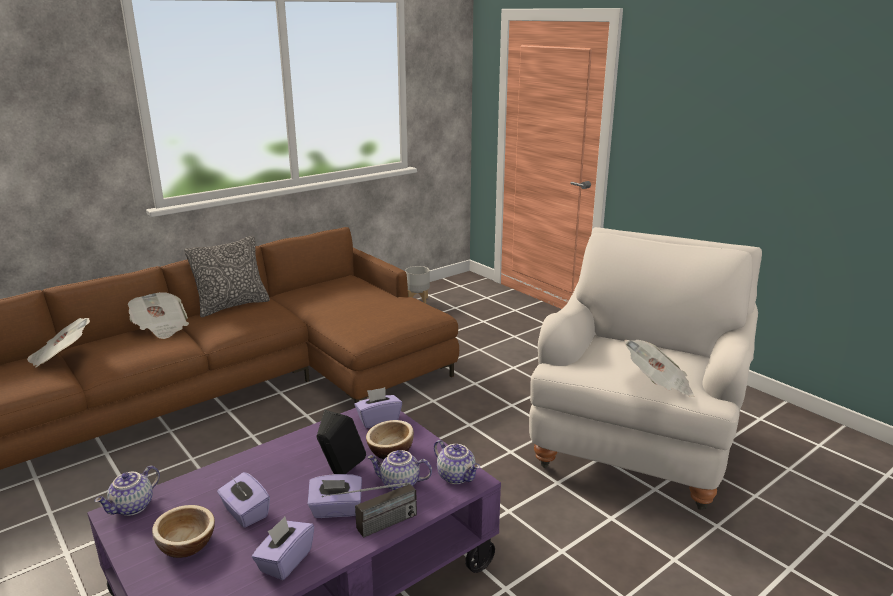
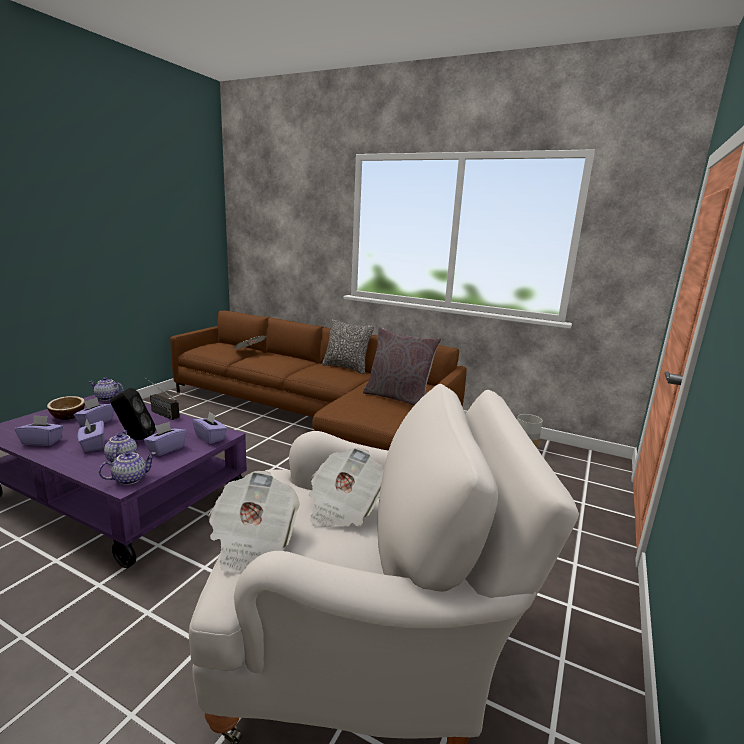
camera: 65 degrees right, 5 degrees down
newspaper [128,292,189,339] -> newspaper moved to [309,448,384,527]
radio [322,482,417,538] -> radio moved to [144,377,180,420]
bowl [366,420,414,459] -> purple tissue box [144,421,187,456]
teapot [434,440,480,484] -> teapot turned 150 degrees counterclockwise [99,451,156,485]
none -> grey pillow [363,327,442,405]

